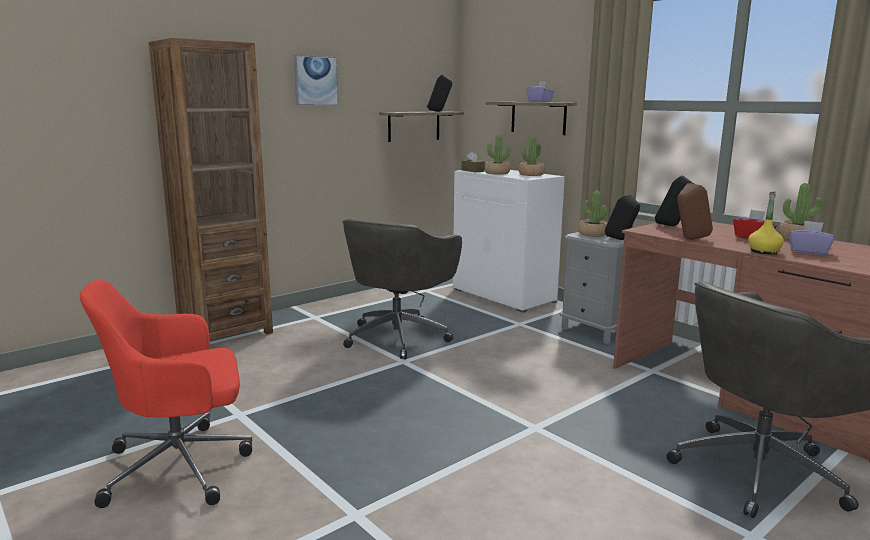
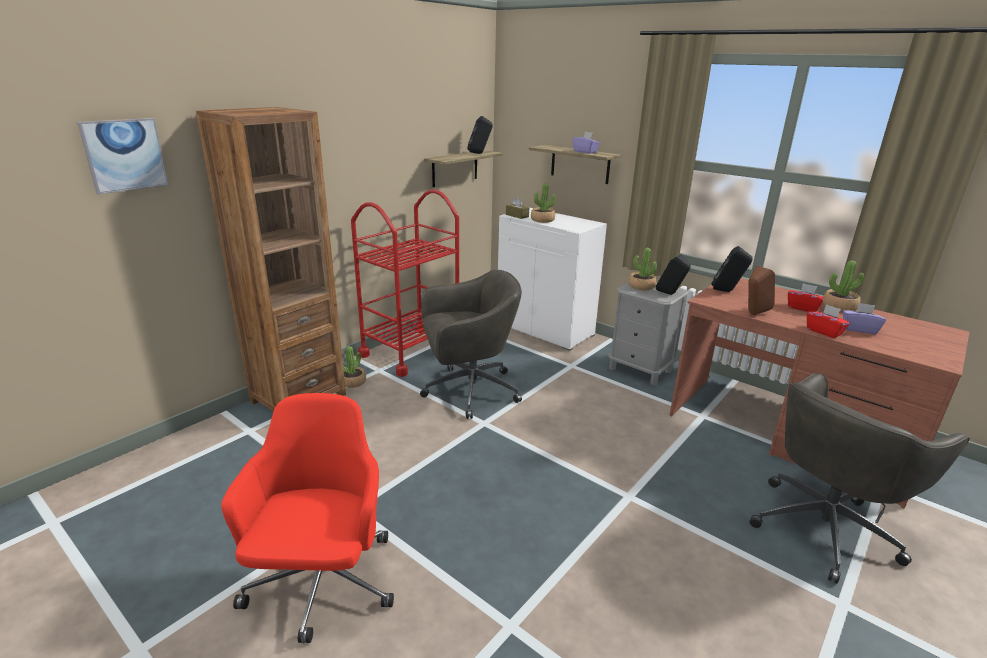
camera: 10 degrees left, 10 degrees up
red office chair [80,280,253,508] -> red office chair turned 120 degrees clockwise [221,393,394,644]
picture [294,55,339,106] -> picture moved to [77,118,169,195]
grey office chair [343,219,462,359] -> grey office chair turned 120 degrees counterclockwise [420,270,522,419]
potted plant [519,135,545,176] -> potted plant moved to [343,346,366,388]
yellow bottle [748,191,784,254] -> red tissue box [807,304,850,338]
none -> red cart [351,190,459,377]

